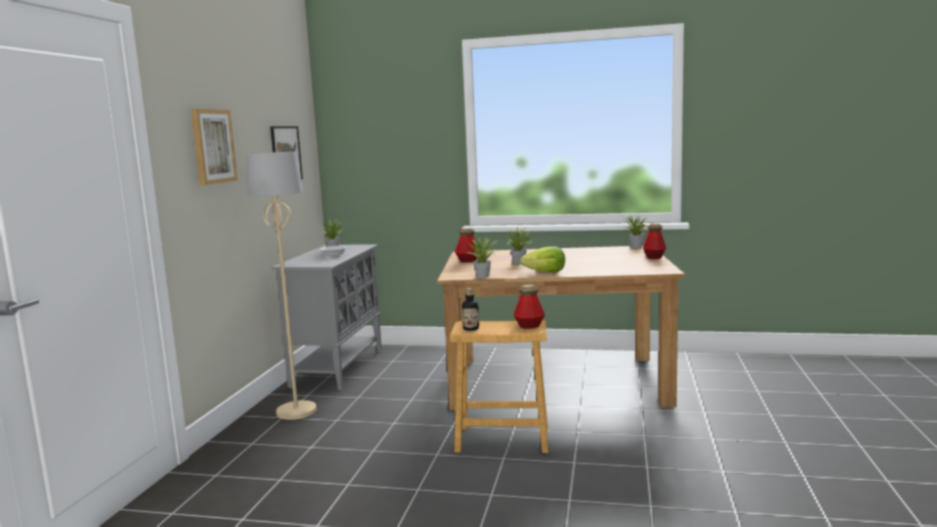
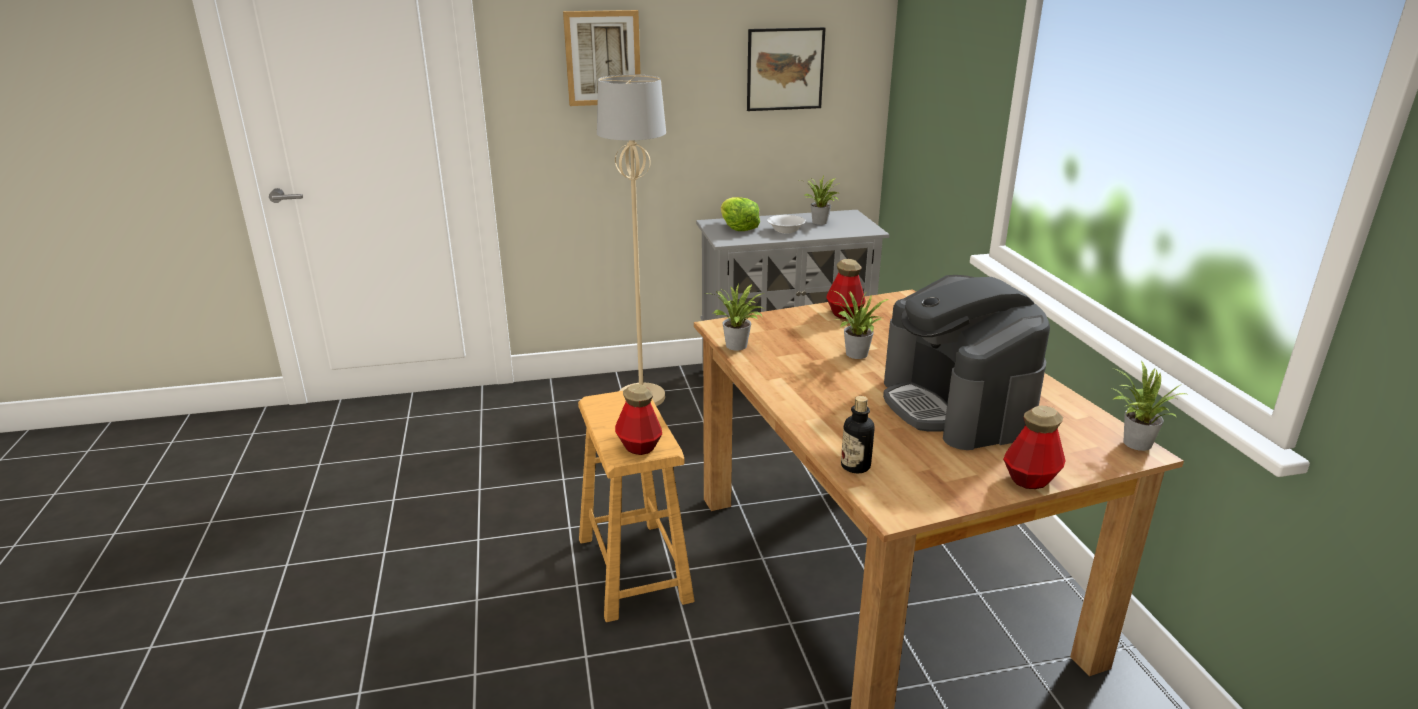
camera: 65 degrees right, 15 degrees up
bottle [462,288,479,331] -> bottle moved to [841,396,875,473]
lettuce [520,246,565,273] -> lettuce moved to [721,197,760,231]
none -> coffee machine [883,275,1050,450]

